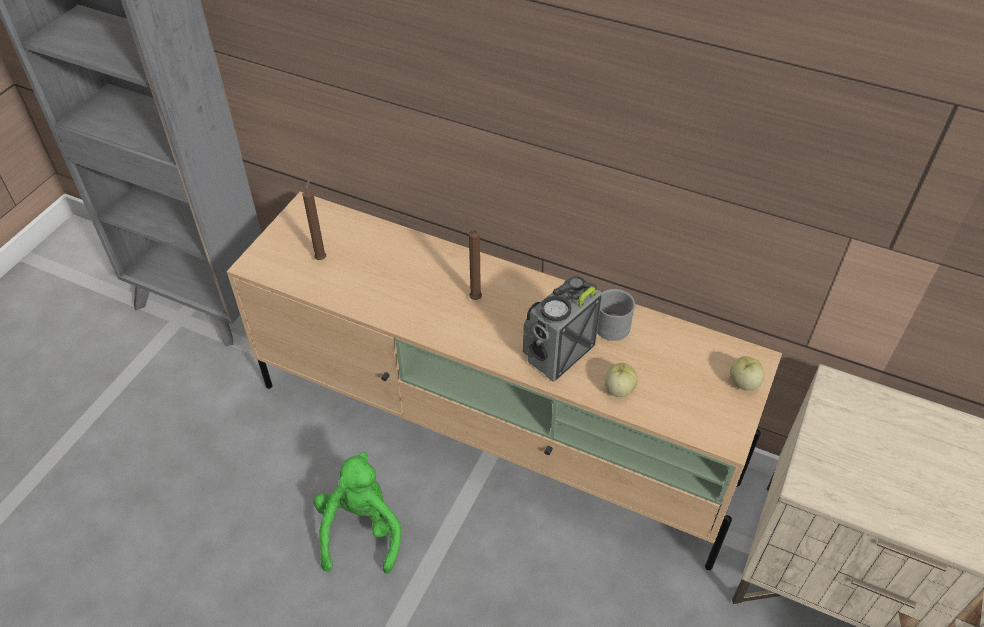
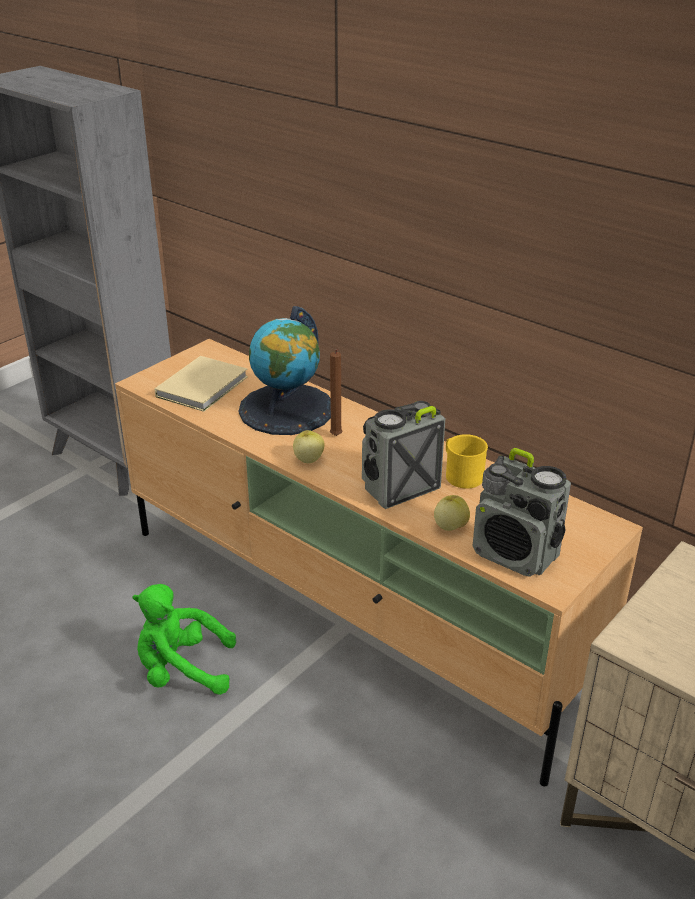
camera: 15 degrees right, 15 degrees down
brown candle [303,179,326,260] -> beige book [155,356,248,412]
green plush toy [314,452,401,574] -> green plush toy turned 105 degrees counterclockwise [133,584,236,695]
grey mug [597,289,635,341] -> yellow mug [446,434,488,489]
apple [730,356,765,391] -> apple moved to [293,430,325,463]
none -> globe [239,306,331,435]
none -> radio [473,448,571,577]

